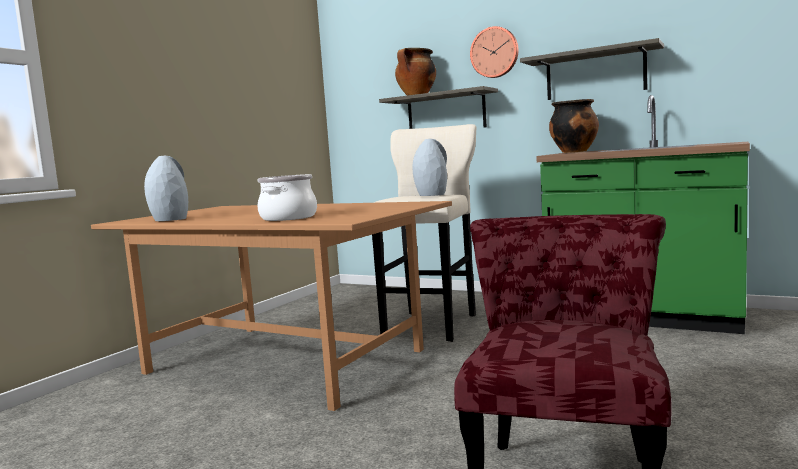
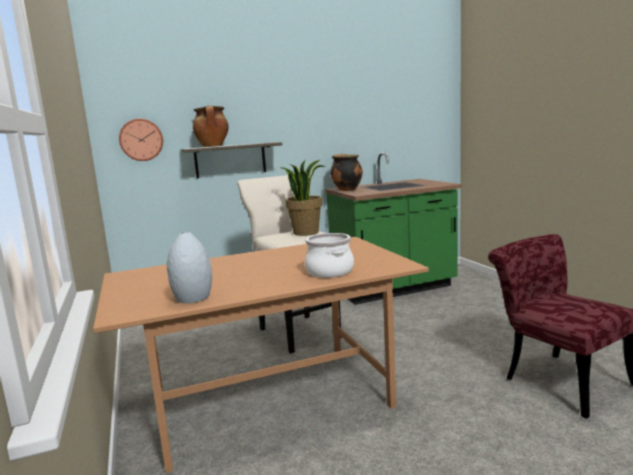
camera: 50 degrees left, 5 degrees up
grey vase [412,139,447,196] -> potted plant [280,159,326,236]
wall clock [470,26,519,78] -> wall clock moved to [119,119,163,161]
shelf [520,38,664,100] -> none

